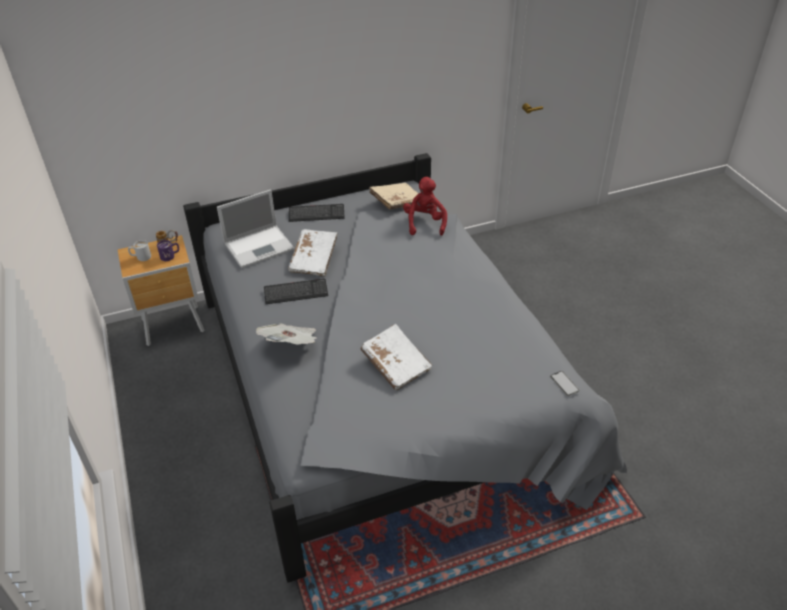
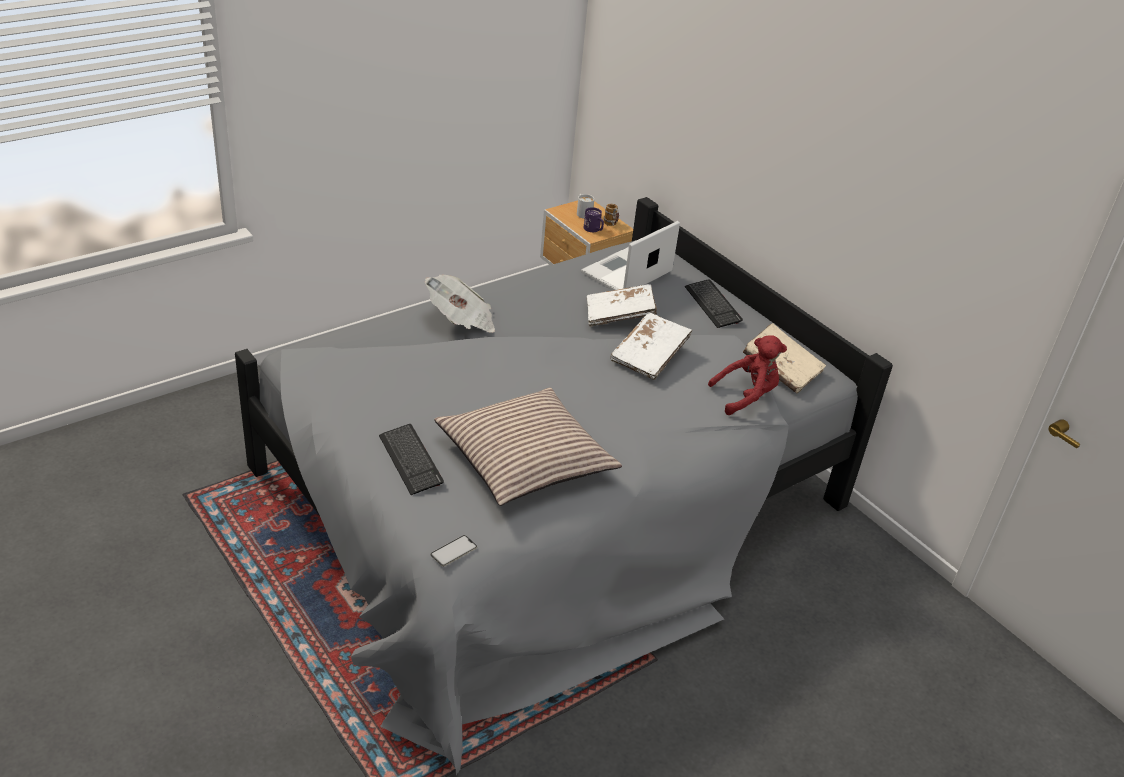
camera: 70 degrees right, 5 degrees down
laptop [217,189,294,268] -> laptop turned 90 degrees clockwise [581,221,680,291]
keyboard [264,279,328,304] -> keyboard moved to [379,424,444,495]
white book [360,324,432,390] -> white book moved to [610,313,692,380]
none -> pillow [434,388,622,506]

